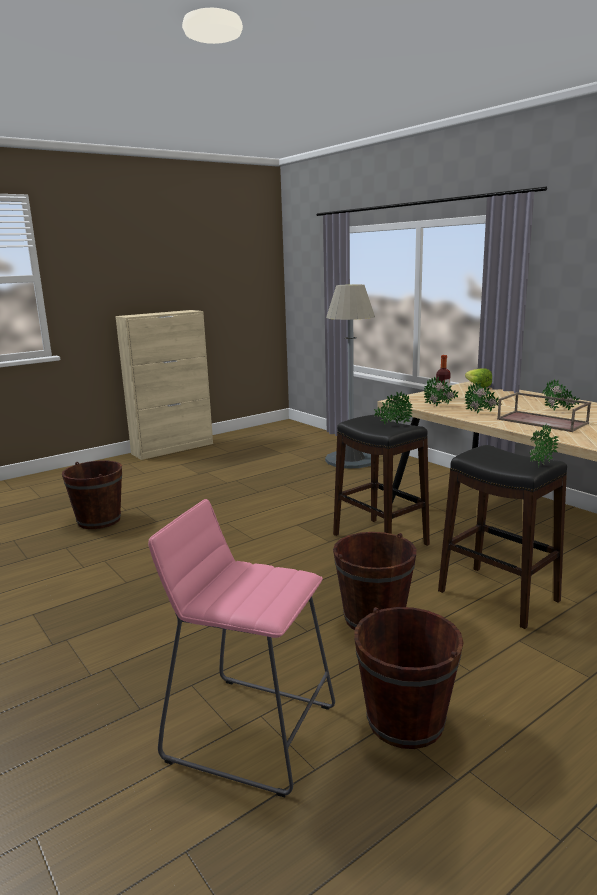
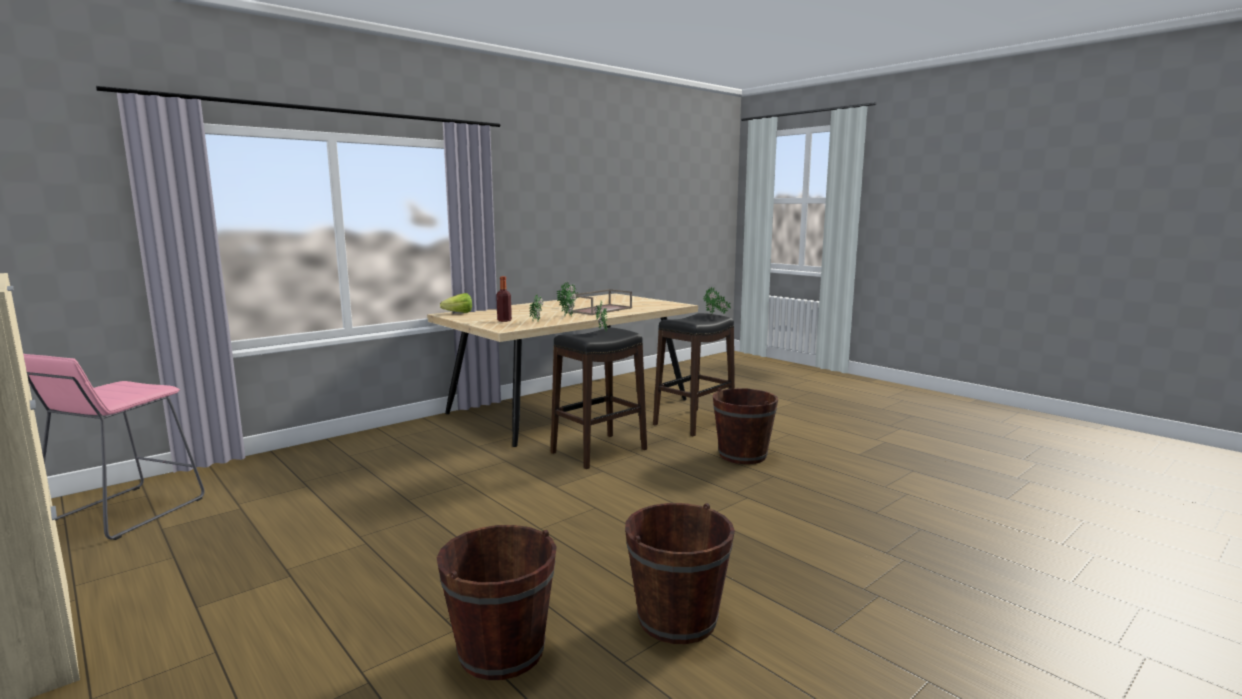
camera: 95 degrees left, 5 degrees down
pink stool [148,499,335,797] -> pink stool moved to [23,354,204,540]
grey floor lamp [325,284,375,468] -> none
brown bucket [354,607,464,749] -> brown bucket moved to [625,503,735,644]

